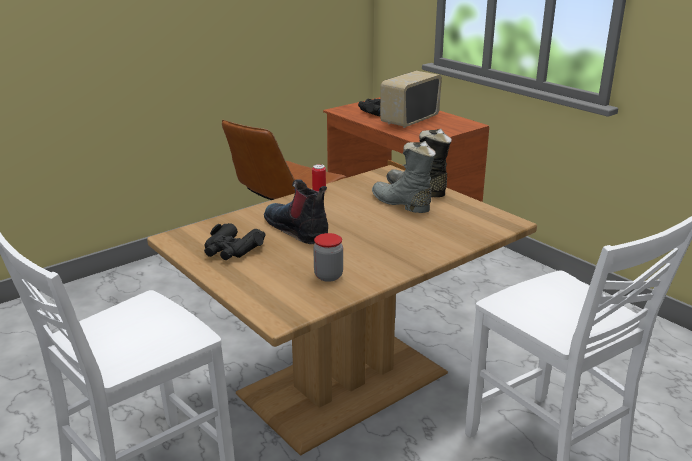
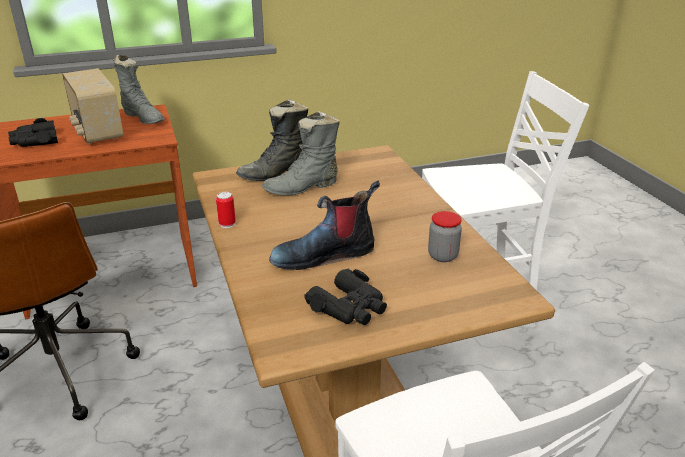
camera: 70 degrees left, 5 degrees up
none -> grey boot [113,55,165,124]

